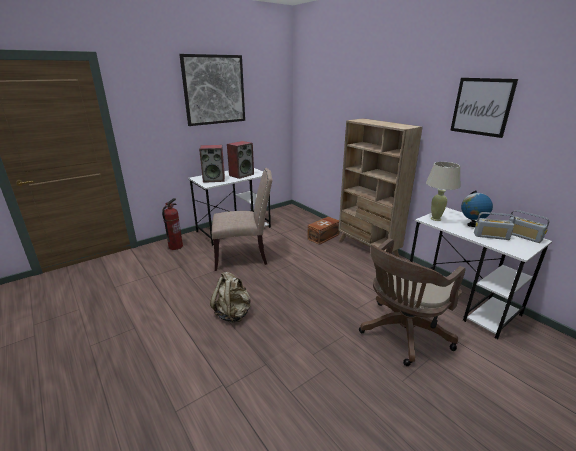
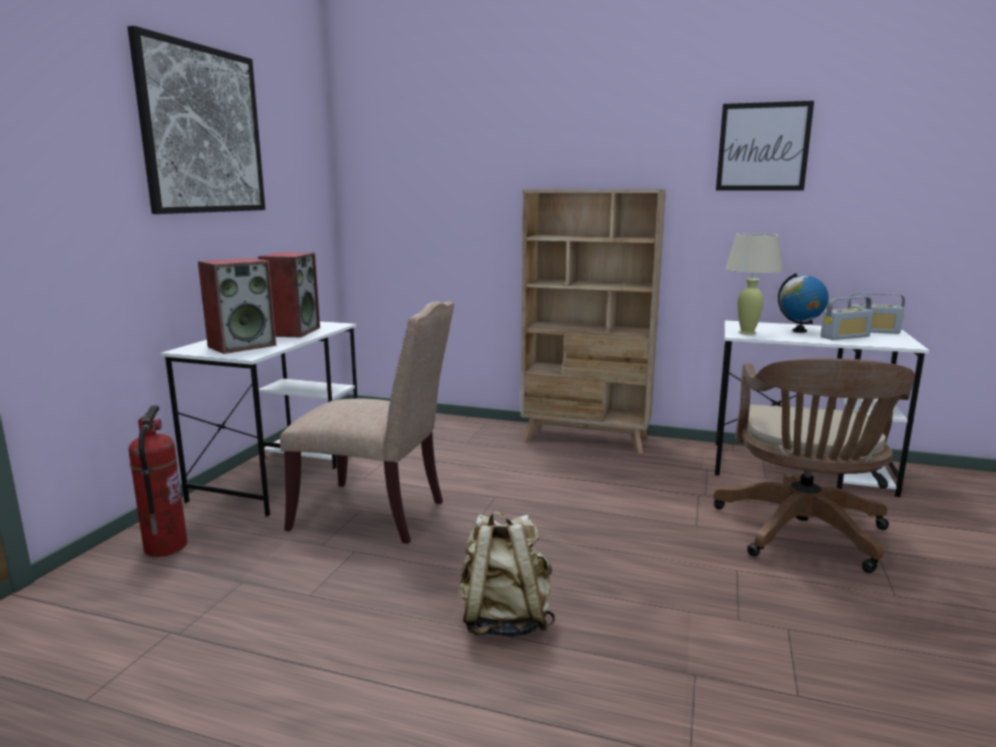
camera: 35 degrees left, 10 degrees down
beige chair [212,168,273,271] -> beige chair turned 60 degrees clockwise [280,301,454,544]
brown storage box [307,216,340,245] -> none

